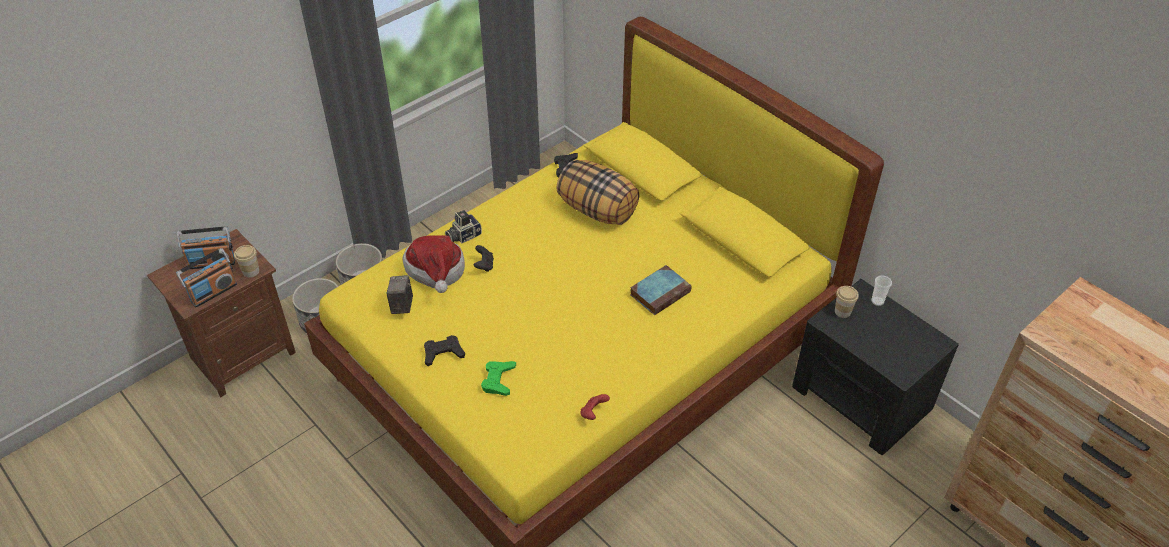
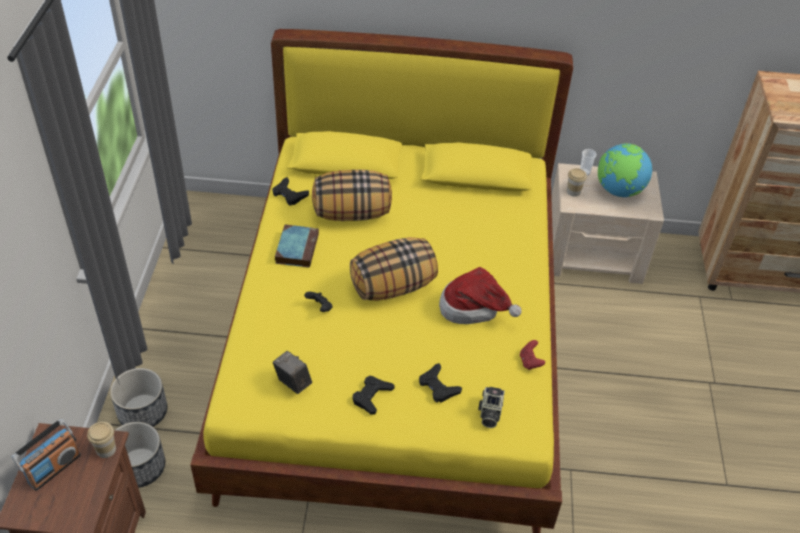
camera: 45 degrees left, 0 degrees up
radio [176,248,237,307] -> none
hat [402,235,465,293] -> hat moved to [439,267,522,324]
camera [445,210,482,244] -> camera moved to [478,387,505,428]
green game controller [481,361,516,396] -> black game controller [419,363,462,403]
book [630,265,692,315] -> book moved to [275,225,319,268]
black nightstand [792,279,959,455] -> beige nightstand [551,163,664,284]
none -> pillow [350,237,438,301]
none -> globe [598,143,652,197]

